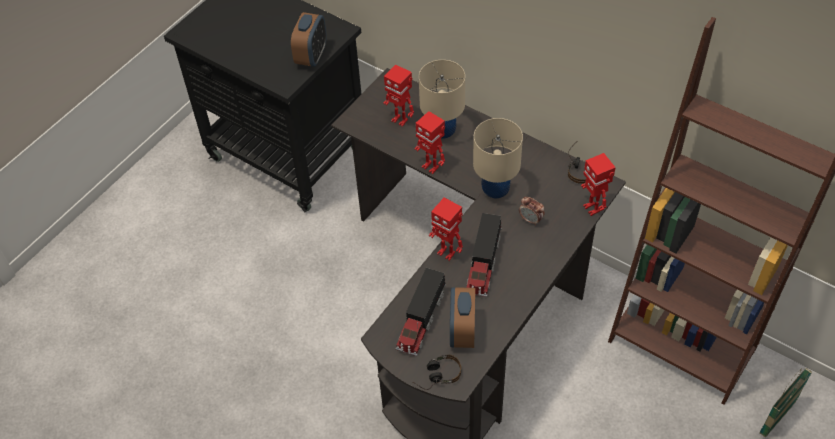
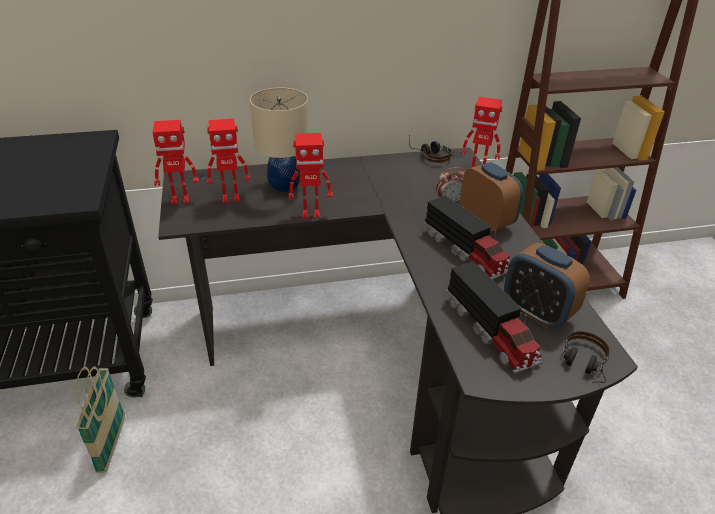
camera: 50 degrees left, 15 degrees down
alarm clock [291,12,327,67] -> alarm clock moved to [460,162,523,232]
toy robot [429,197,463,261] -> toy robot moved to [152,120,199,205]
beige table lamp [473,118,523,198] -> none
basket [759,368,812,437] -> basket moved to [76,366,125,473]

